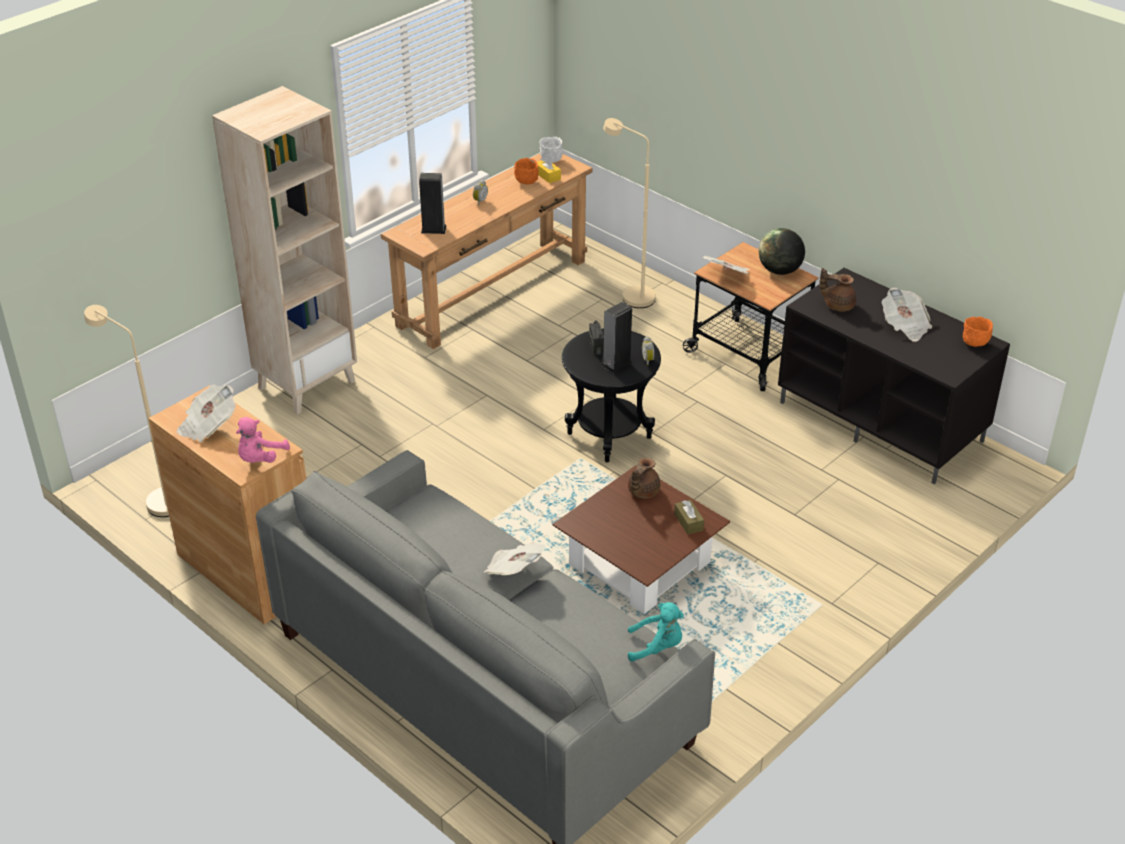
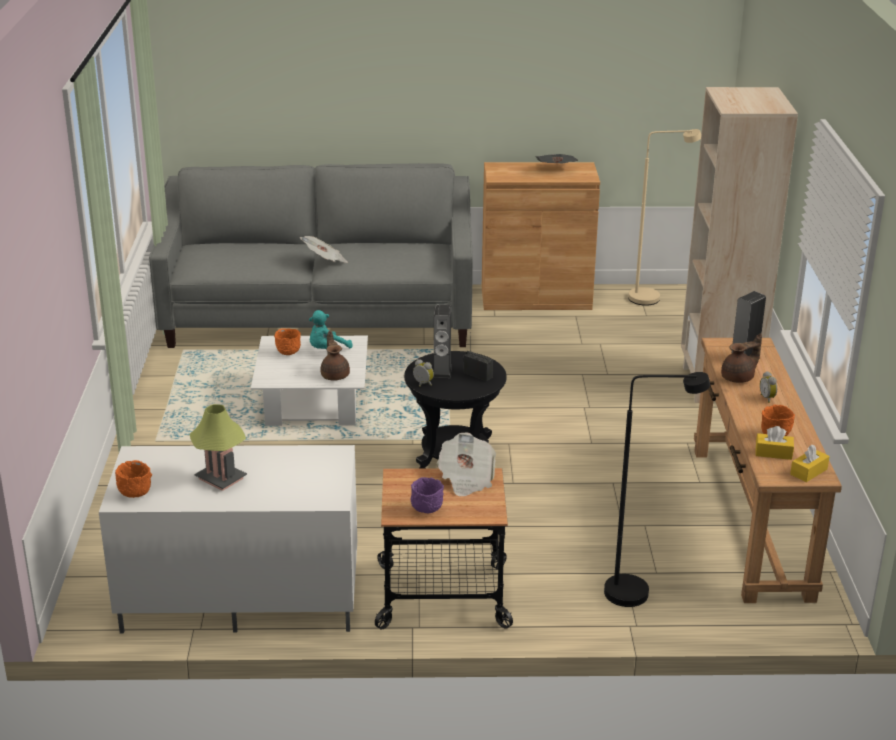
camera: 135 degrees right, 10 degrees down
pink plush toy [236,417,290,463] -> none
white bowl [539,137,563,163] -> yellow tissue box [790,445,830,482]
brown coffee table [552,465,730,614] -> white coffee table [251,336,368,426]
beige floor lamp [603,118,656,308] -> black floor lamp [604,372,710,607]
turquoise plush toy [628,602,684,662] -> turquoise plush toy moved to [309,310,353,349]
brown tissue box [674,500,704,535] -> none
globe [759,228,805,275] -> purple bowl [410,477,444,514]
black tv stand [778,268,1010,484] -> white tv stand [99,445,357,633]
brown teapot [820,268,856,312] -> brown teapot moved to [721,333,762,383]
newspaper [882,288,932,342] -> table lamp [190,404,247,491]
none -> orange bowl [274,328,301,355]

